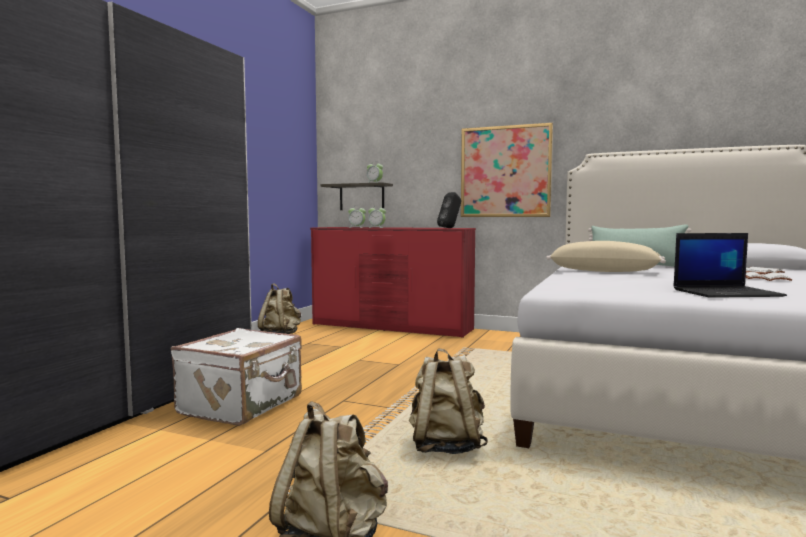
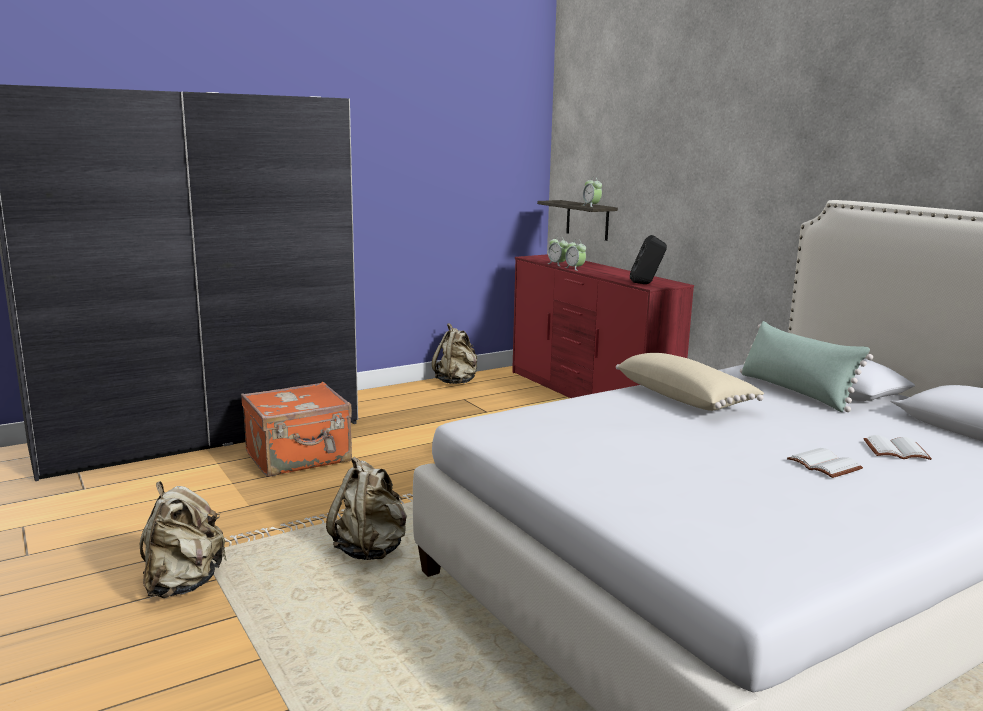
camera: 35 degrees right, 10 degrees up
white suitcase [171,328,302,426] -> orange suitcase [241,382,352,477]
picture [461,123,553,217] -> none
laptop [673,233,787,298] -> none

